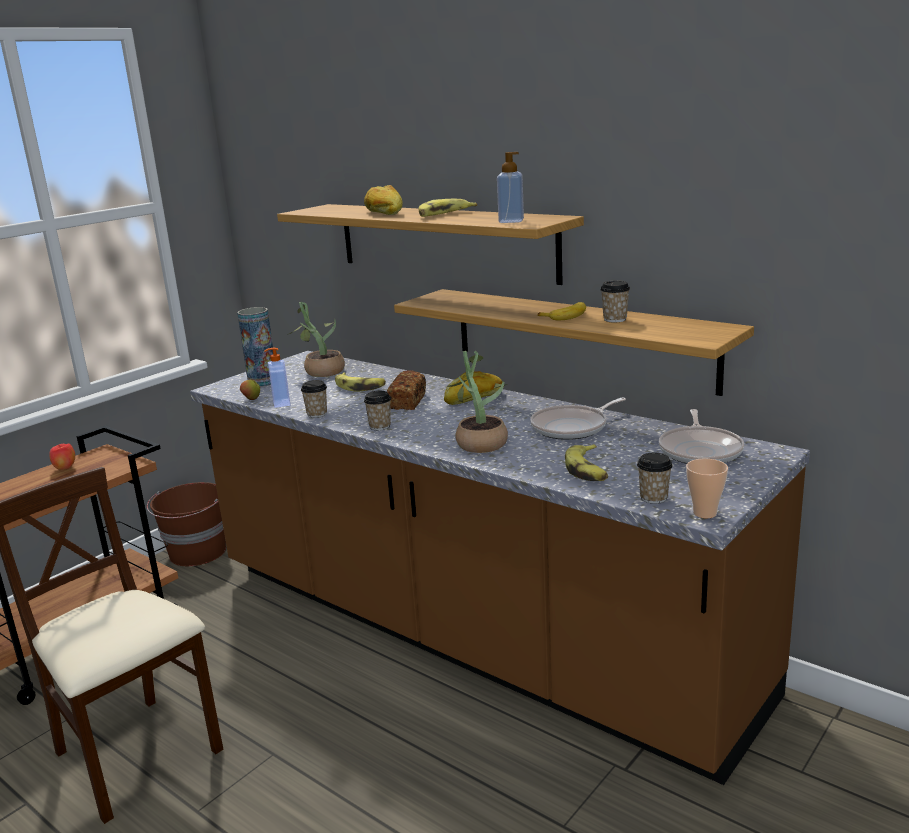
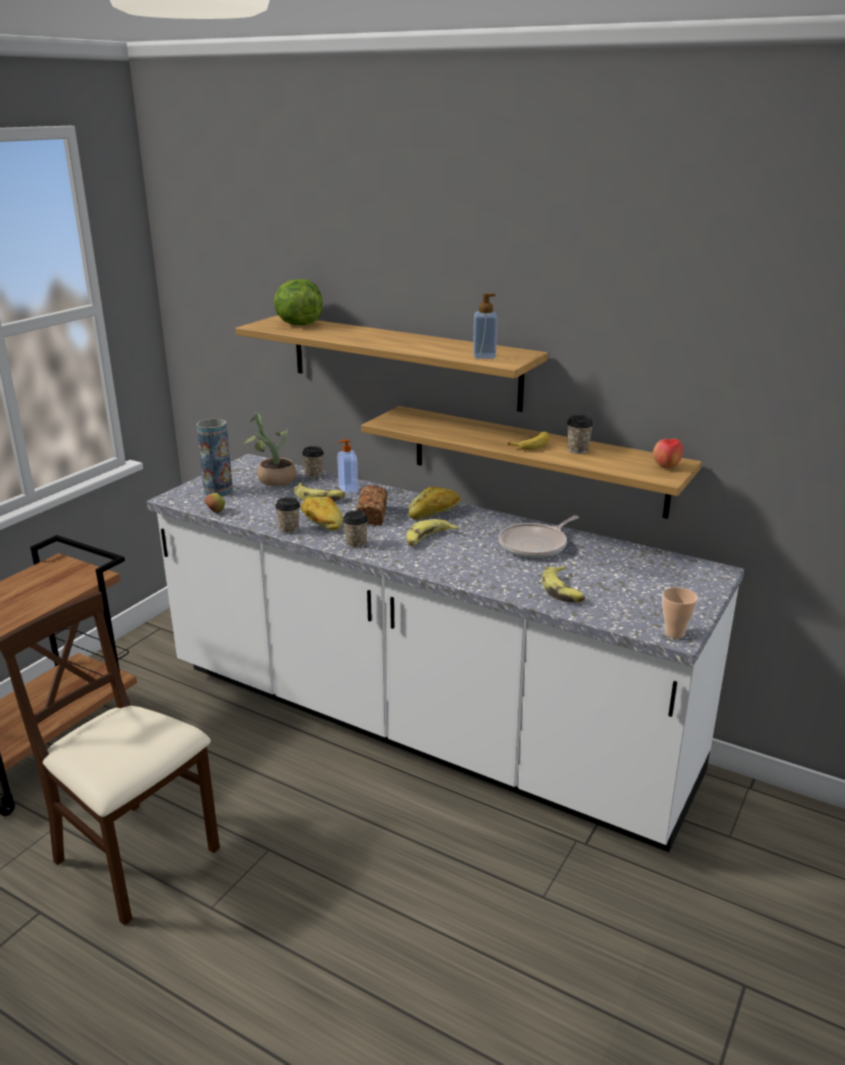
camera: 10 degrees left, 5 degrees up
apple [49,444,75,470] -> apple moved to [653,439,683,469]
brown bucket [147,482,226,566] -> none
brown counter [190,351,810,785] -> white counter [147,454,744,852]
soap dispenser [264,348,290,408] -> soap dispenser moved to [337,439,358,493]
bread [364,185,403,215] -> bread moved to [301,496,343,530]
banana [419,199,477,217] -> banana moved to [406,519,459,546]
potted plant [448,351,508,453] -> none
cup [637,453,672,504] -> cup moved to [302,446,324,478]
frying pan [659,409,744,464] -> none
none -> lettuce [274,279,323,325]

